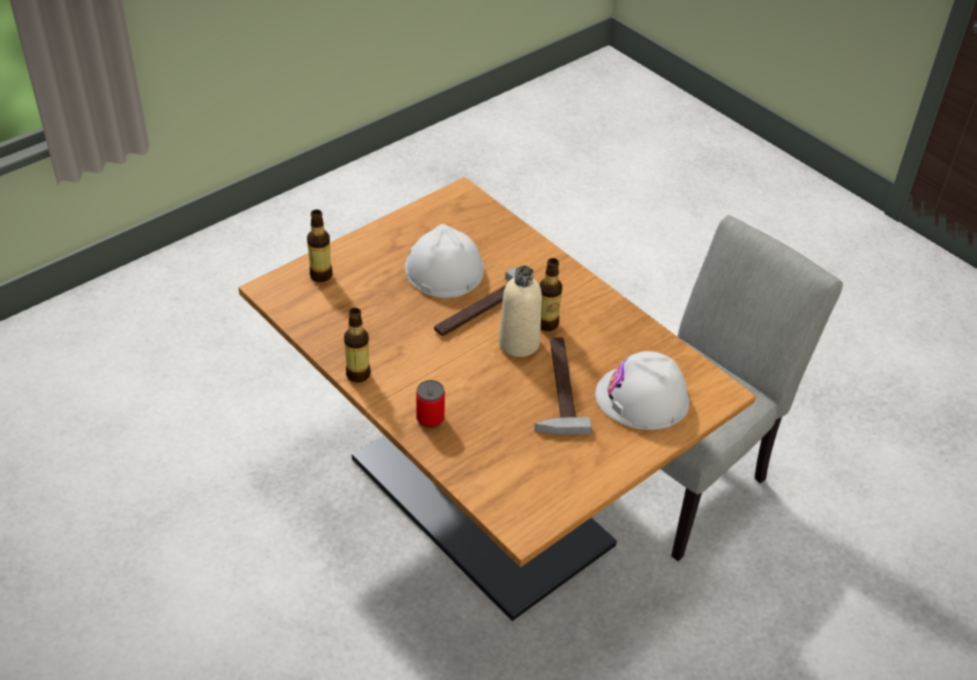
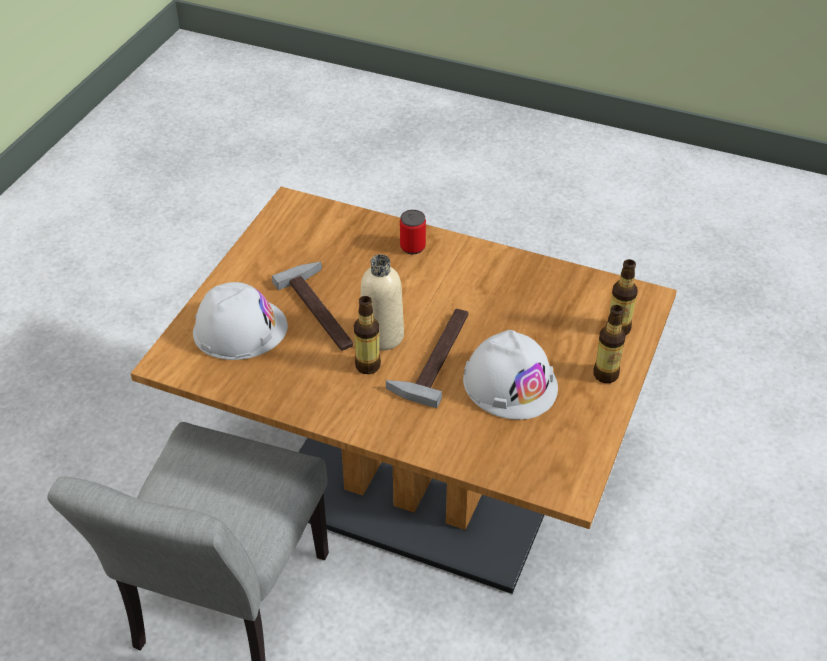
camera: 155 degrees right, 0 degrees up
bottle [344,308,371,383] -> bottle moved to [593,305,626,383]

